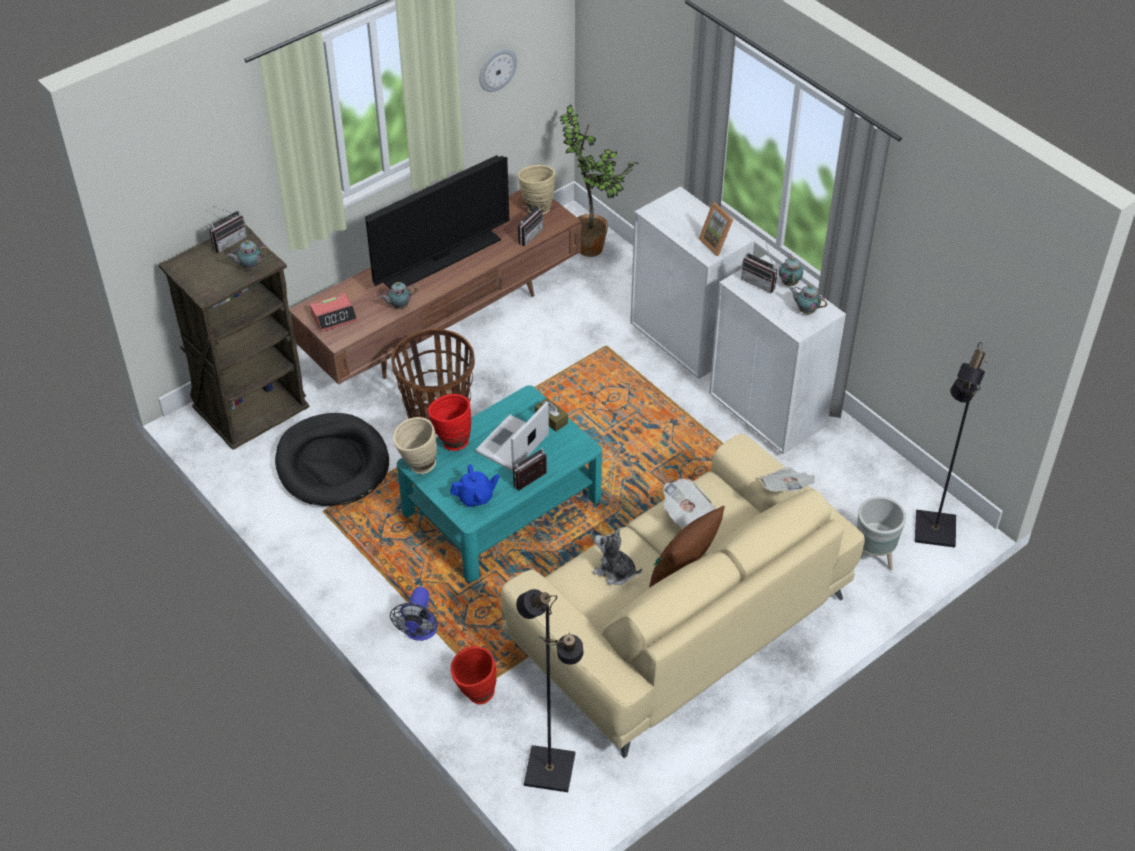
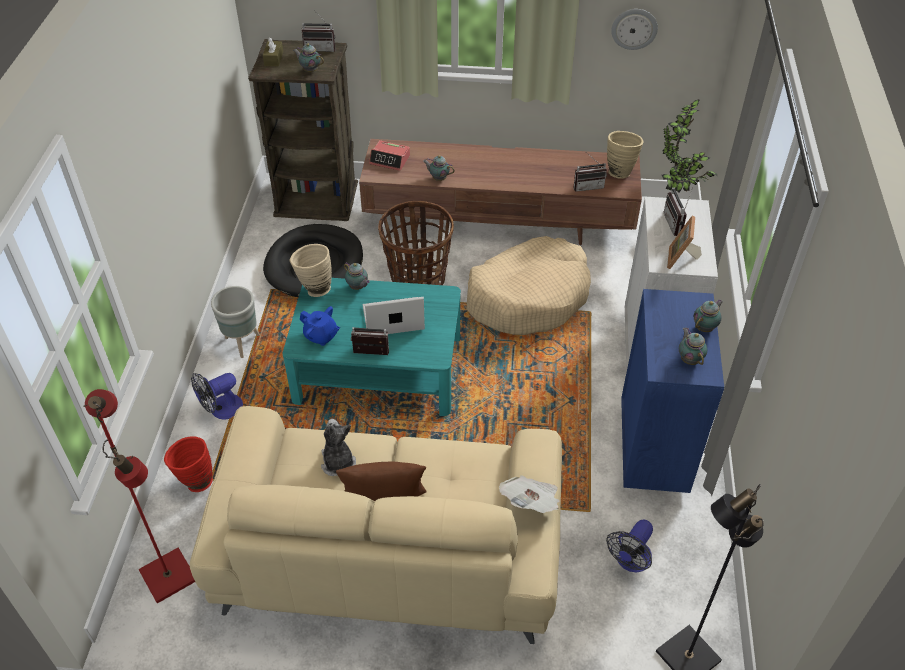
camera: 45 degrees right, 0 degrees up
television [365,155,509,289] -> none
red vase [428,394,471,451] -> teapot [344,262,370,290]
black floor lamp [516,589,583,792] -> red floor lamp [83,389,195,603]
brown tissue box [535,398,568,432] -> brown tissue box moved to [263,37,283,66]
newspaper [663,479,716,527] -> none
white cabinet [709,255,846,454] -> blue cabinet [621,289,724,493]
radio [741,245,777,293] -> radio moved to [663,187,693,236]
grey planter [857,497,906,570] -> grey planter moved to [211,286,260,358]
none -> beige dog bed [466,236,591,335]
none -> fan [606,520,653,572]

